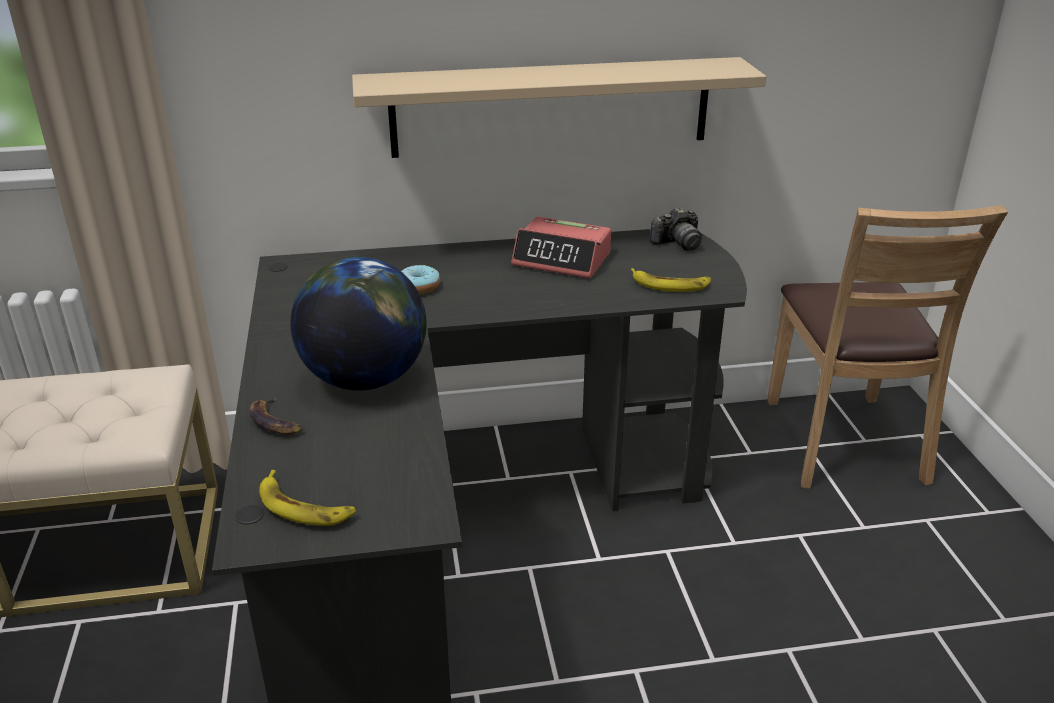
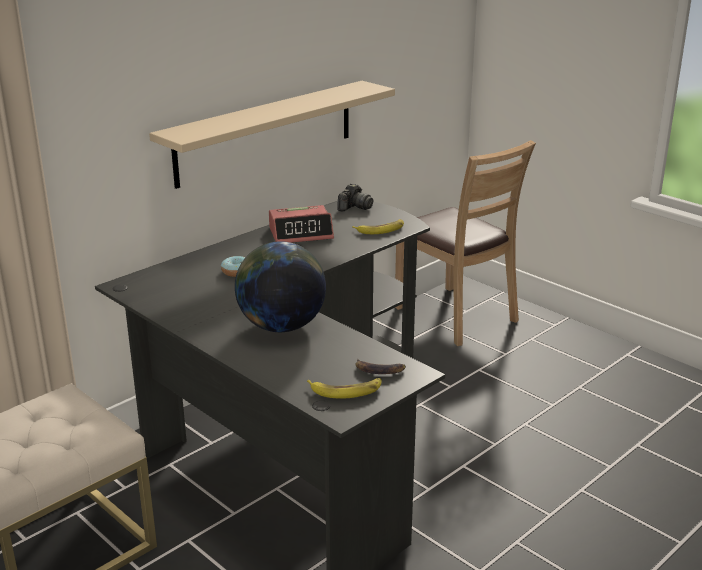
camera: 35 degrees left, 5 degrees down
banana [249,398,303,434] -> banana moved to [355,359,406,374]

